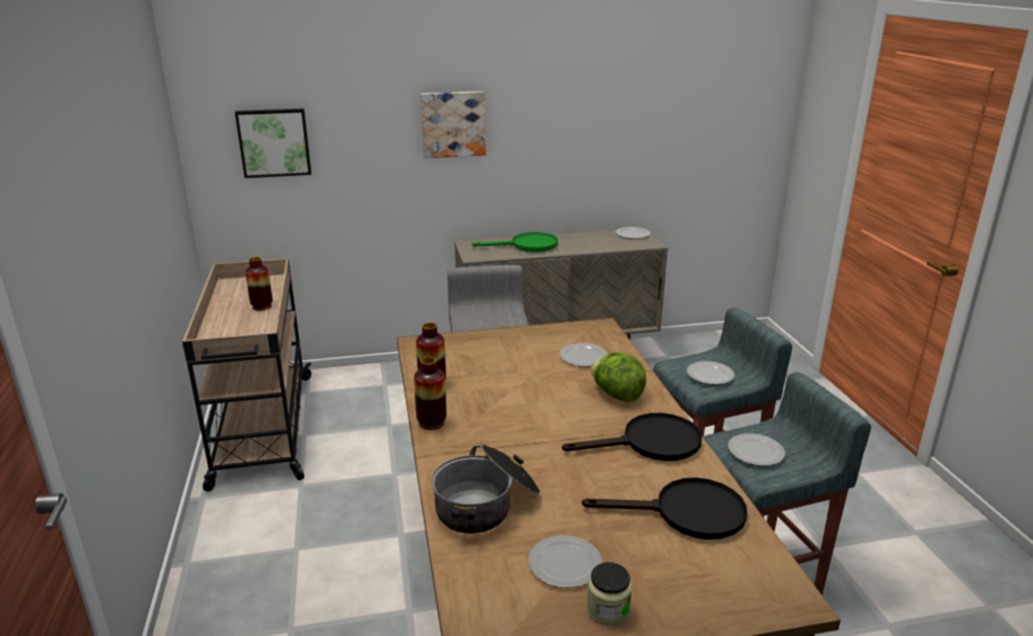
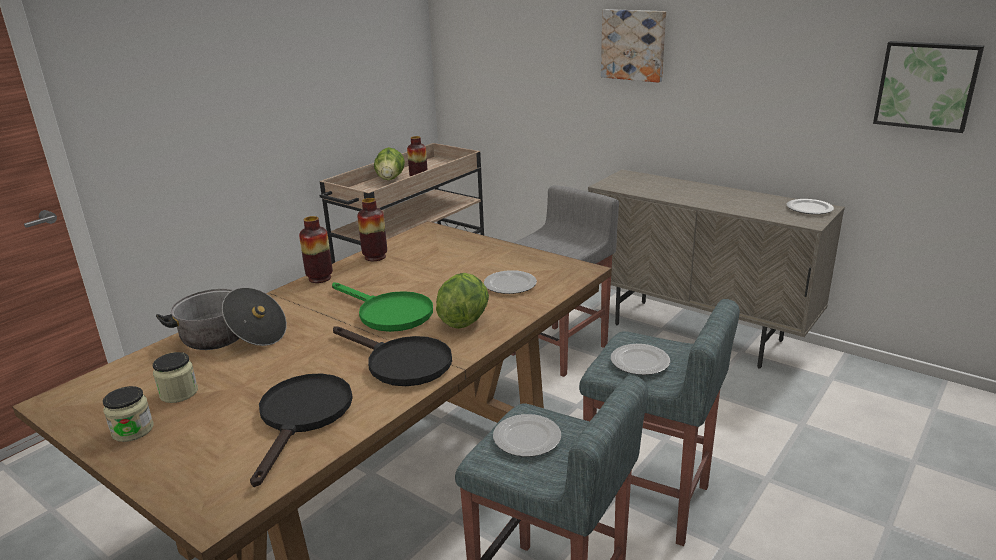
camera: 50 degrees right, 0 degrees up
picture [235,108,311,178] -> picture moved to [873,41,984,133]
green frying pan [472,232,558,252] -> green frying pan moved to [332,283,433,332]
plate [529,535,602,588] -> jar [153,352,198,403]
black frying pan [582,477,747,540] -> black frying pan turned 135 degrees counterclockwise [250,373,353,487]
none -> lettuce [374,147,405,180]

